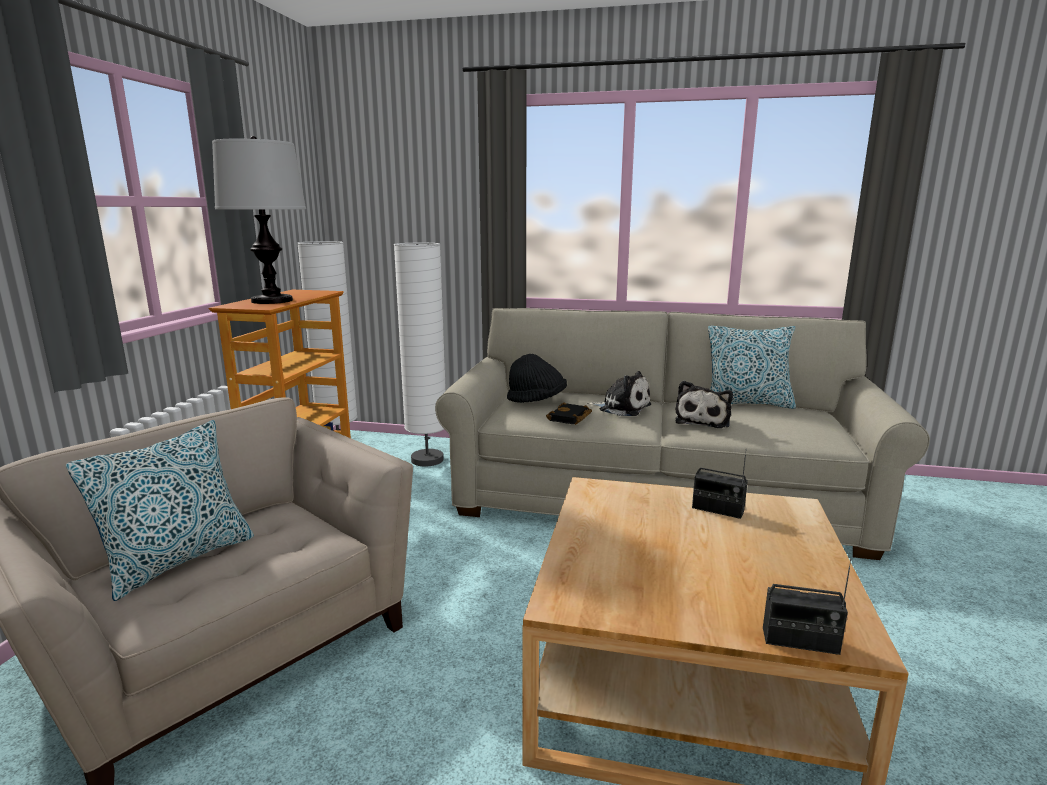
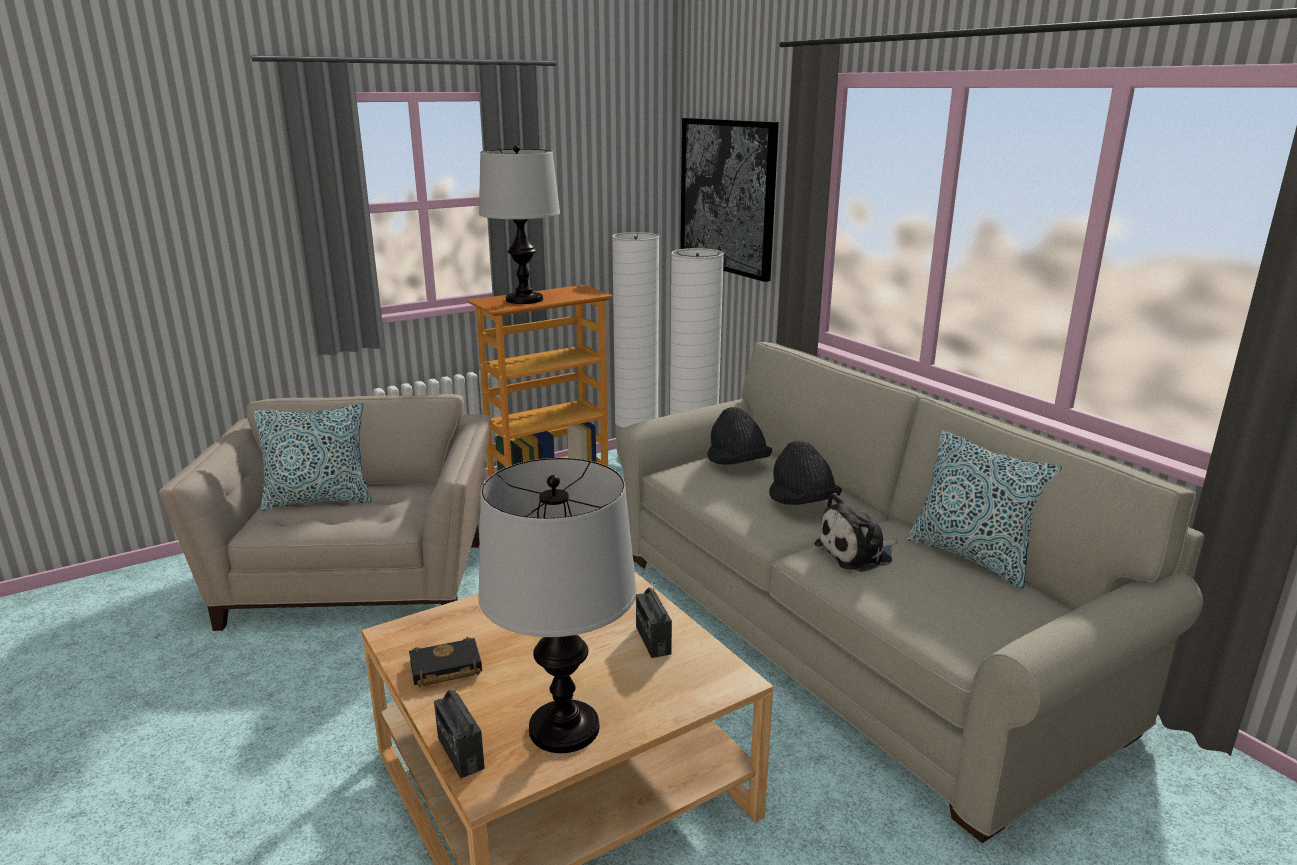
camera: 45 degrees right, 5 degrees up
black book [546,402,592,425] -> black book moved to [409,637,482,687]
plush toy [587,371,651,416] -> black hat [769,440,842,505]
none -> table lamp [478,458,637,753]
none -> picture [680,118,779,282]

